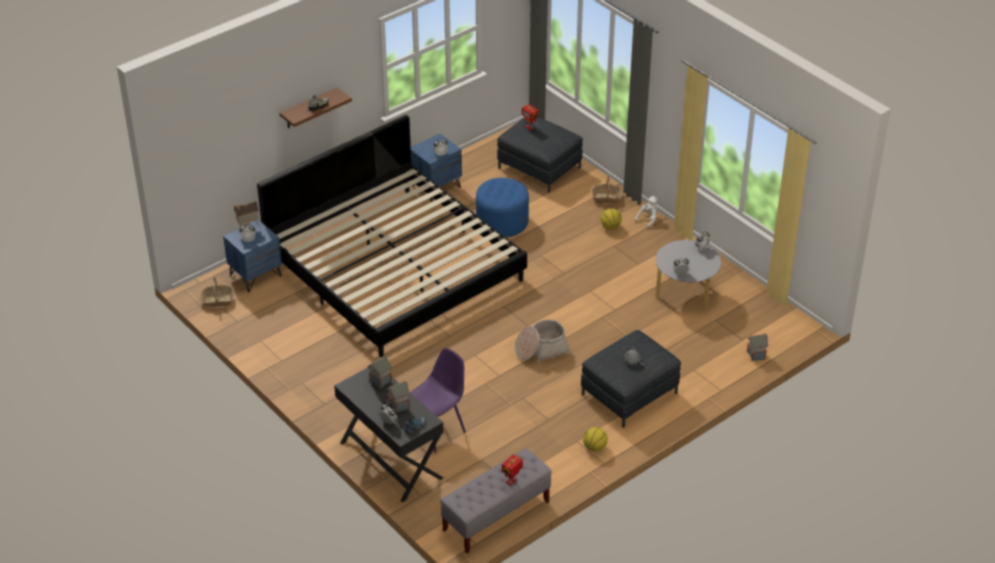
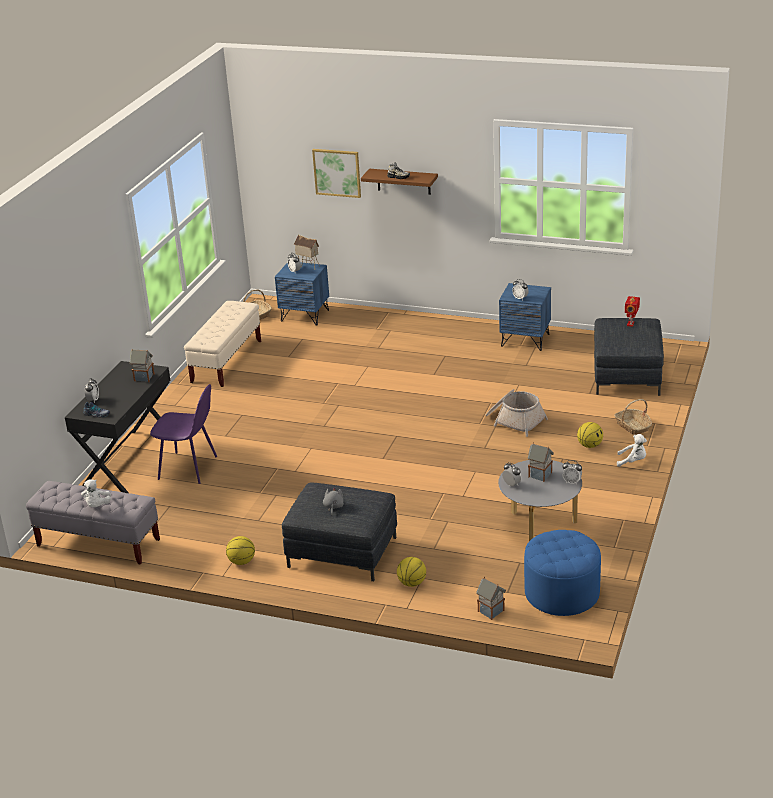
camera: 60 degrees right, 10 degrees down
bed [257,115,527,357] -> none
toy house [387,381,410,414] -> toy house moved to [528,444,554,482]
blue ottoman [476,178,529,237] -> blue ottoman moved to [524,530,601,616]
toy robot [502,454,523,486] -> white plush toy [81,479,111,507]
basket [515,320,571,364] -> basket moved to [486,389,548,437]
none -> beige bench [184,301,261,387]
none -> picture [312,149,361,198]
none -> basketball [397,557,426,587]

